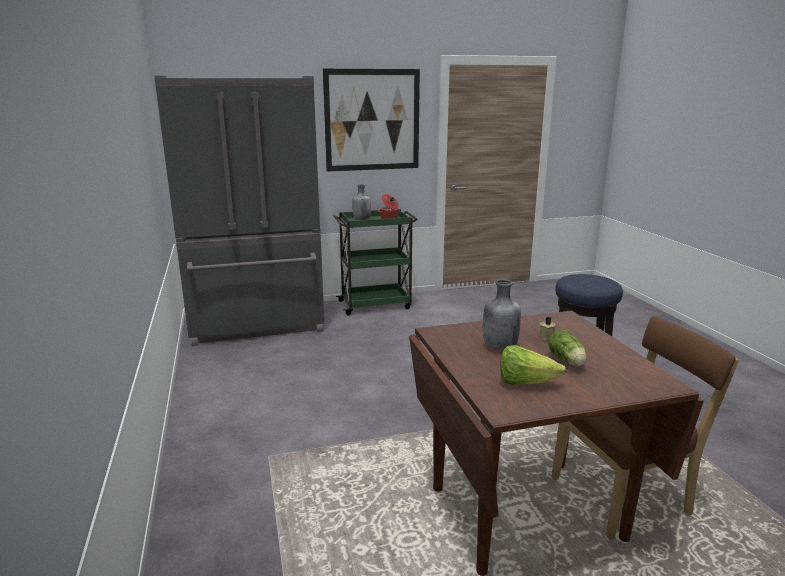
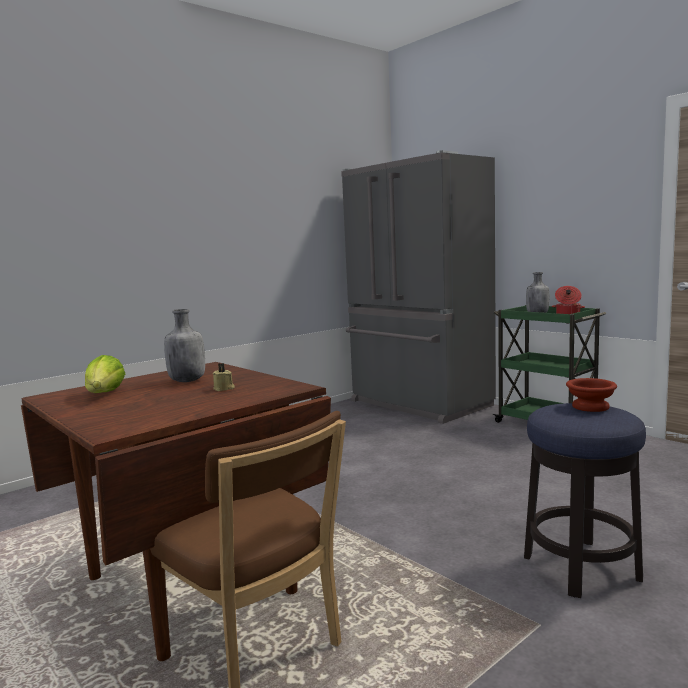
camera: 65 degrees right, 10 degrees down
picture [323,69,420,171] -> none
lettuce [549,330,587,366] -> none
none -> brown bowl [566,378,617,412]

